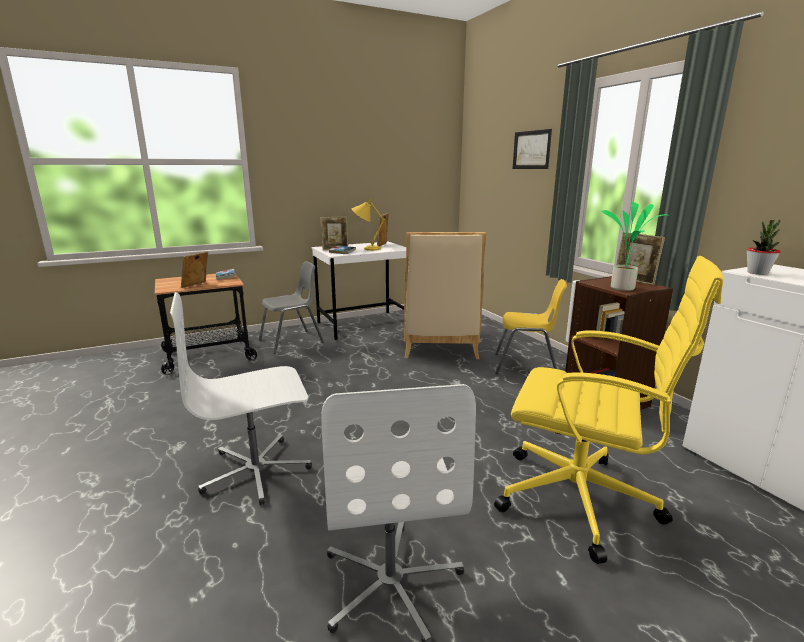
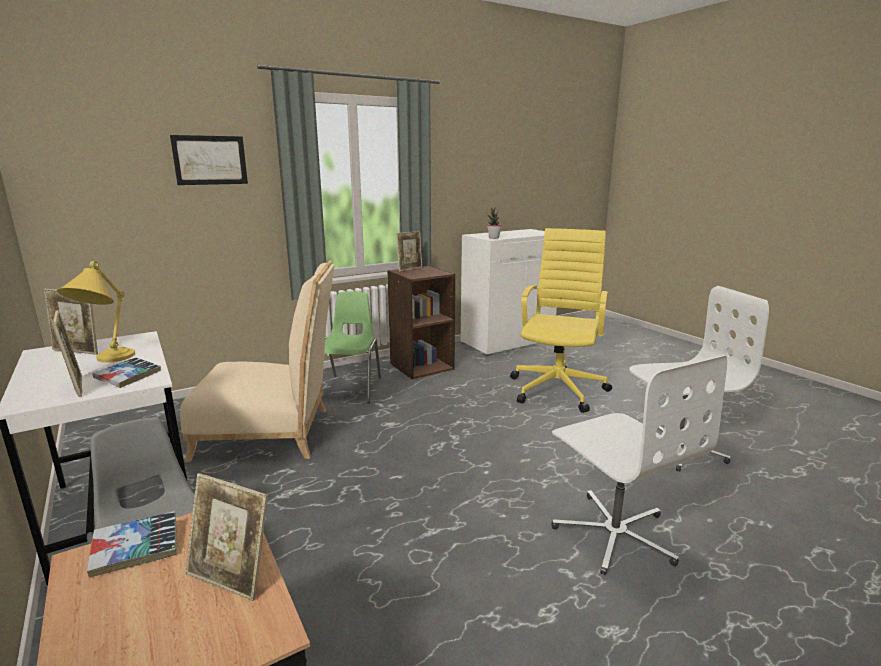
camera: 95 degrees left, 0 degrees up
yellow chair [495,279,567,374] -> green chair [324,291,381,403]
potted plant [601,201,670,291] -> none

